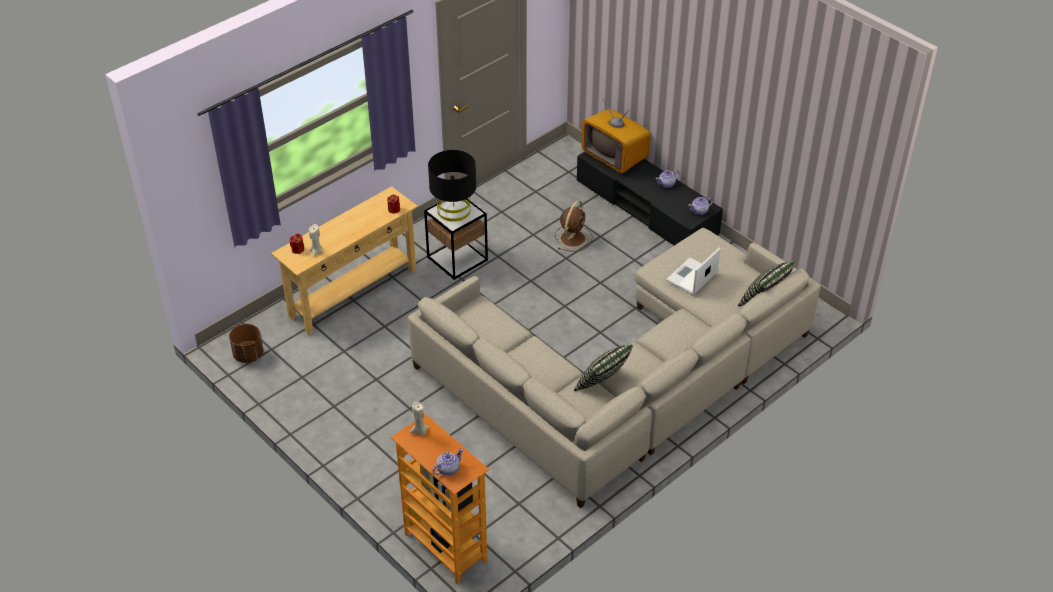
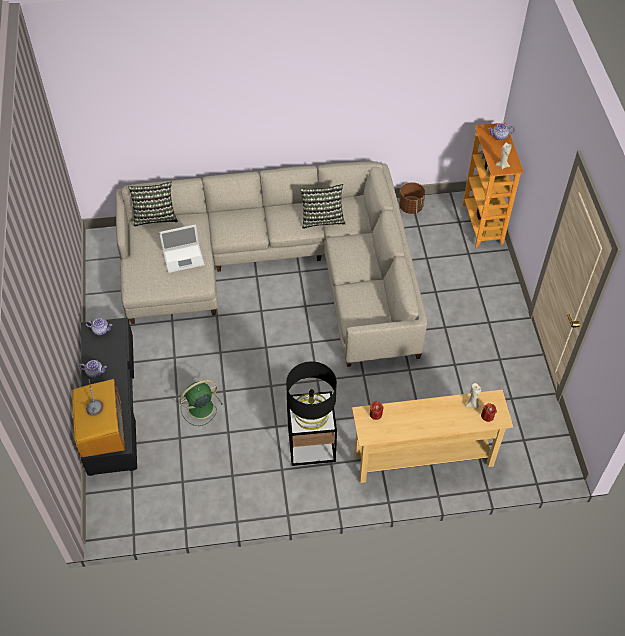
camera: 145 degrees left, 10 degrees up
brown planter [229,324,264,363] -> brown planter moved to [399,182,425,214]
brown fan [555,200,593,252] -> green fan [180,380,223,426]

